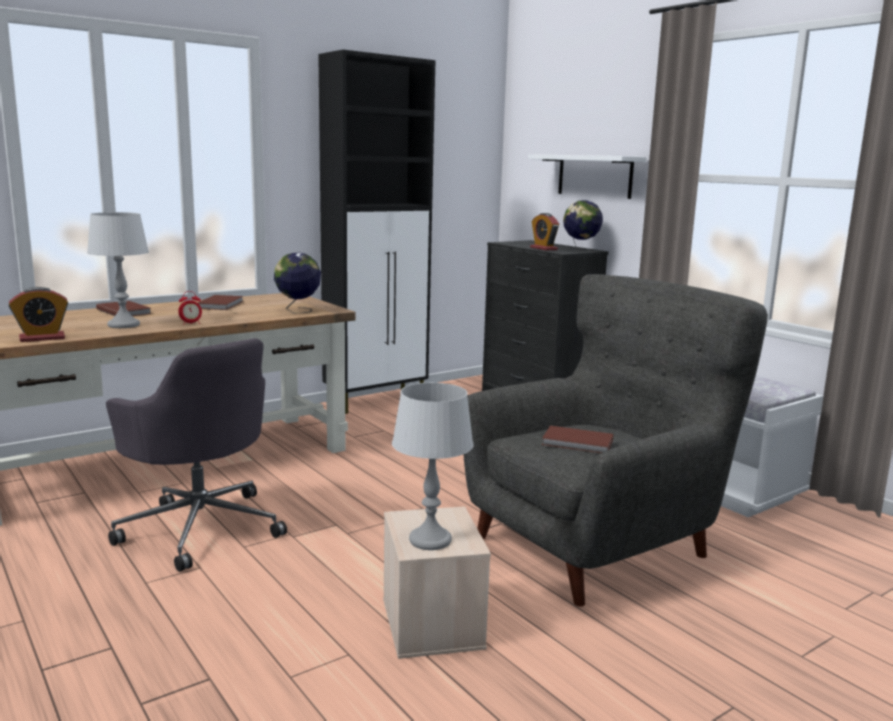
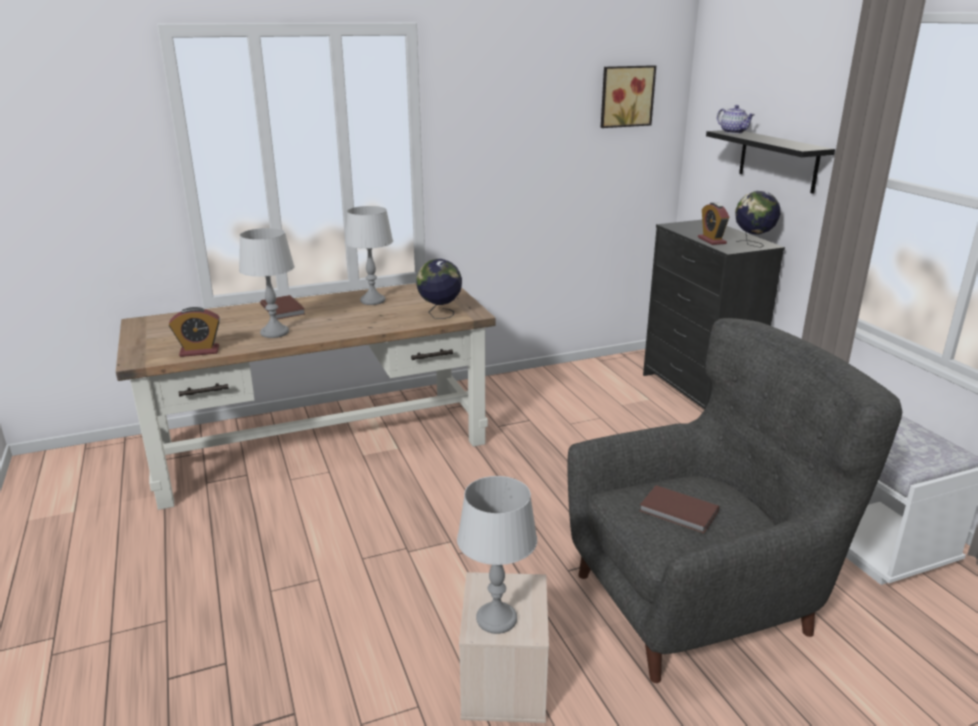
camera: 15 degrees right, 10 degrees up
grey office chair [106,338,287,572] -> none
alarm clock [178,291,202,325] -> none
brown book [198,295,243,310] -> grey table lamp [345,206,393,305]
black cabinet [318,50,435,414] -> none
white shelf [528,154,647,199] -> black shelf [706,130,835,194]
none -> picture [601,65,656,128]
none -> teapot [717,105,755,134]

